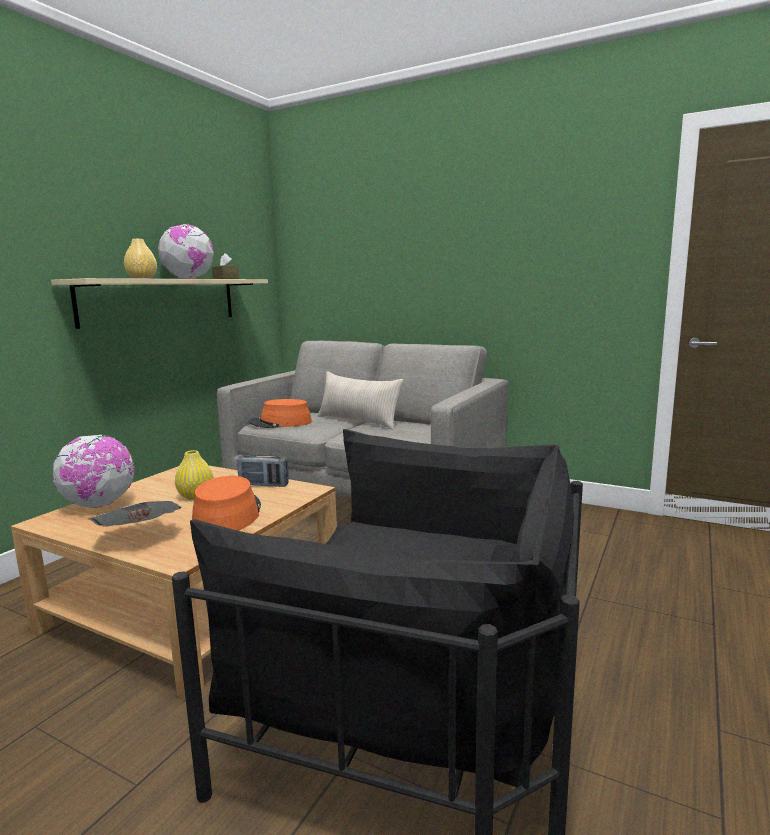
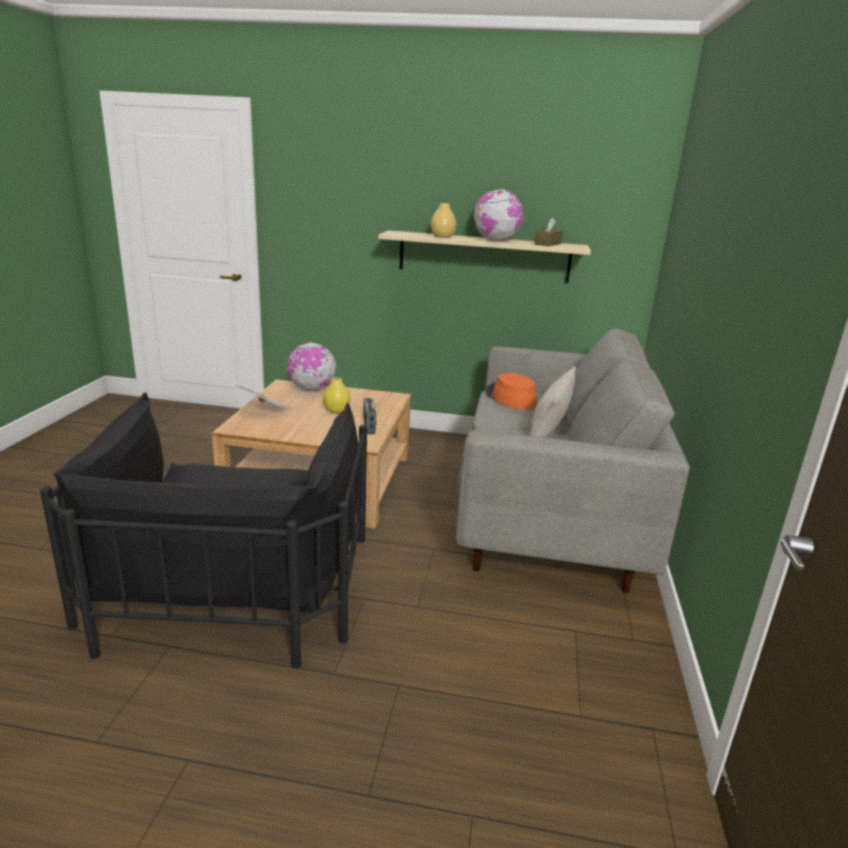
camera: 70 degrees right, 10 degrees up
orange hat [192,476,261,531] -> none

